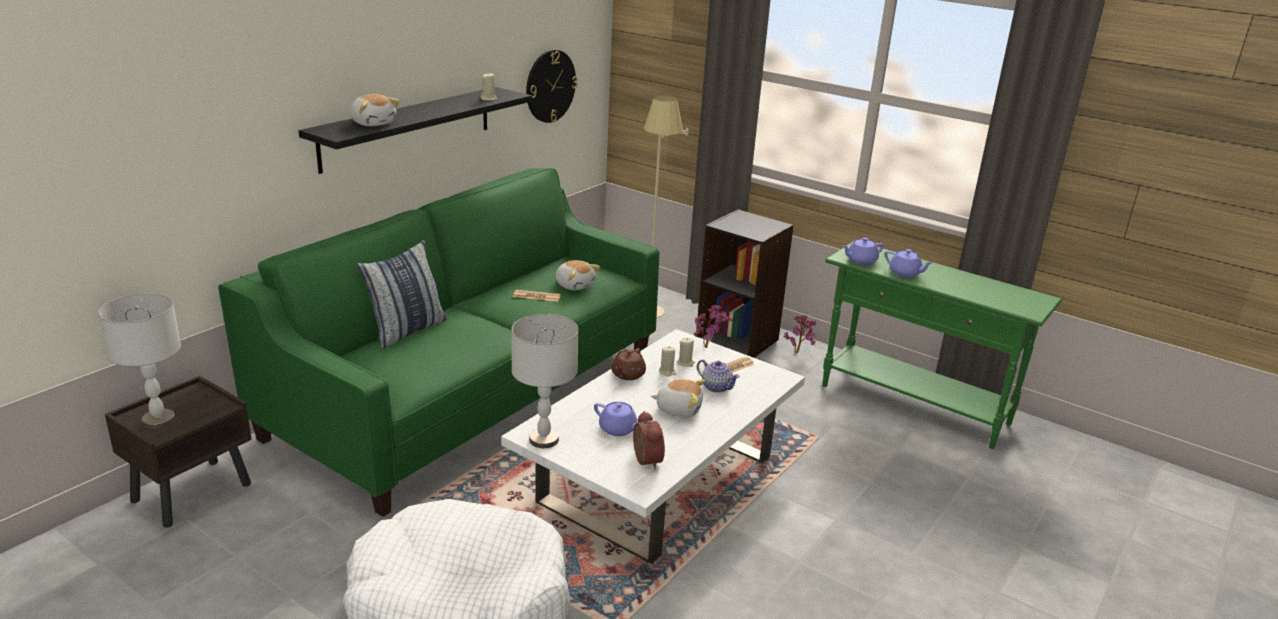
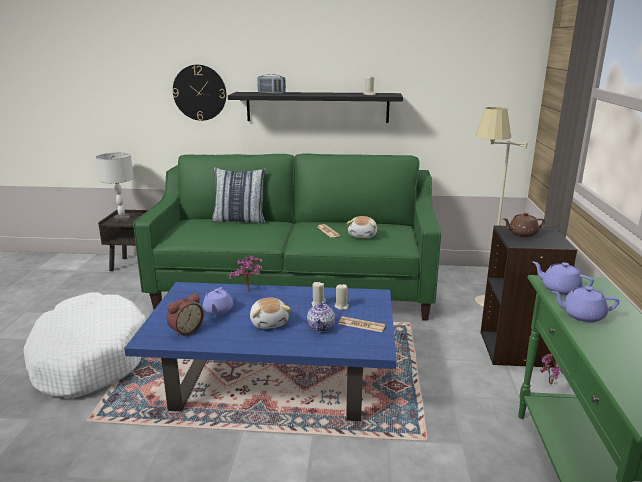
camera: 60 degrees right, 5 degrees down
plush toy [350,94,400,126] -> radio [258,74,286,94]
white coffee table [501,329,805,564] -> blue coffee table [124,282,396,421]
grey table lamp [511,314,579,448] -> none
wall clock [526,50,577,123] -> wall clock moved to [172,65,226,121]
brown teapot [611,348,646,380] -> brown teapot moved to [503,213,545,237]
potted plant [694,305,733,348] -> potted plant moved to [227,256,262,291]
purple teapot [885,249,934,277] -> purple teapot turned 90 degrees clockwise [551,286,619,323]

